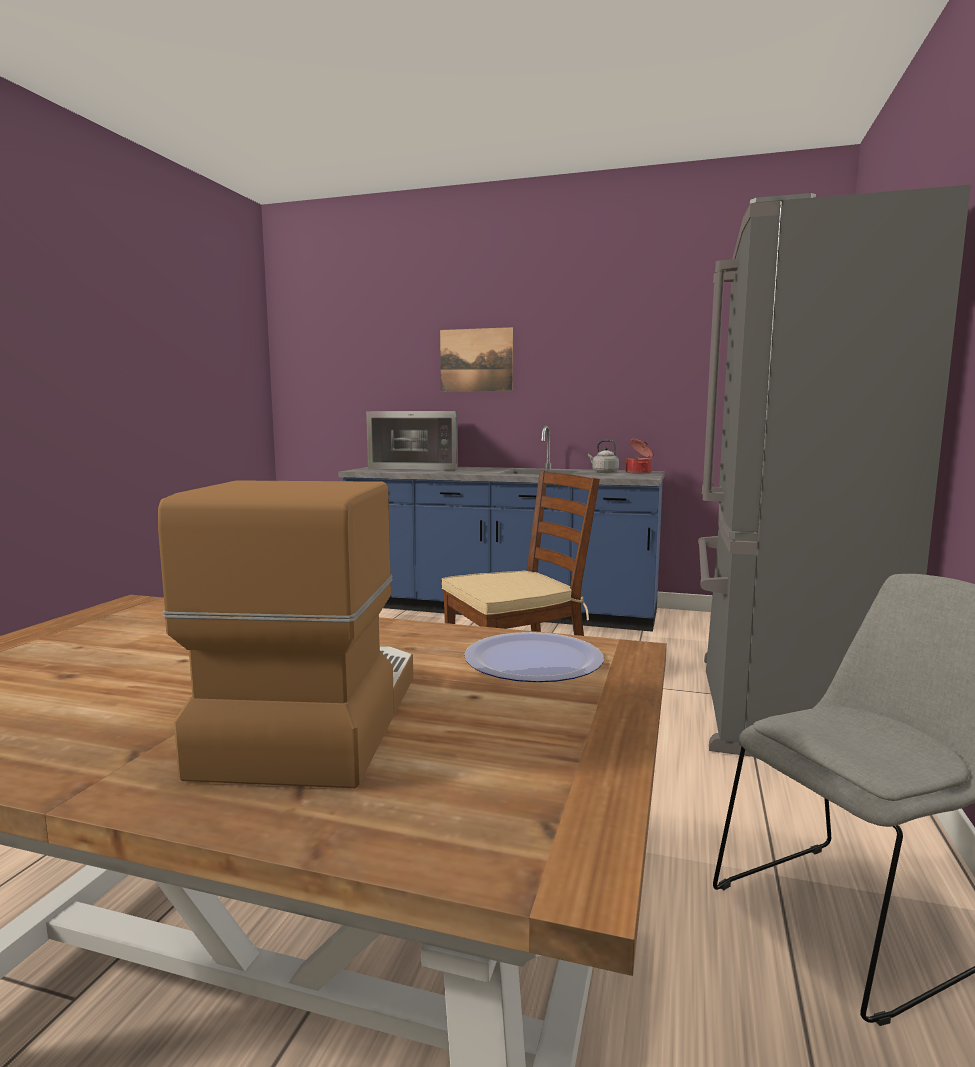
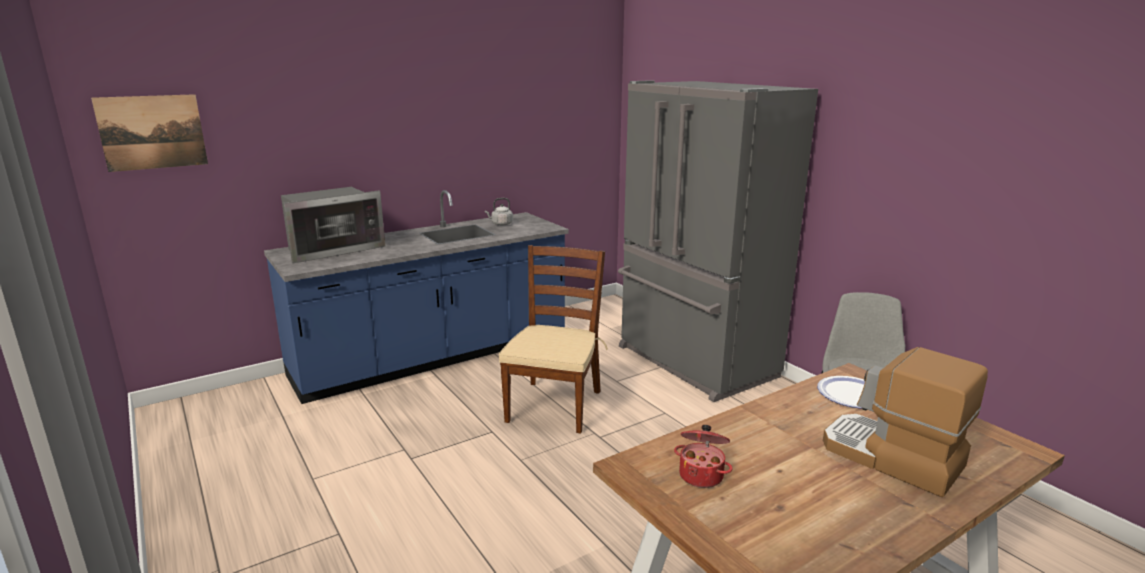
camera: 50 degrees left, 10 degrees up
picture [440,327,513,392] -> picture moved to [91,94,208,172]
cooking pot [625,439,654,474] -> cooking pot moved to [674,425,732,488]

